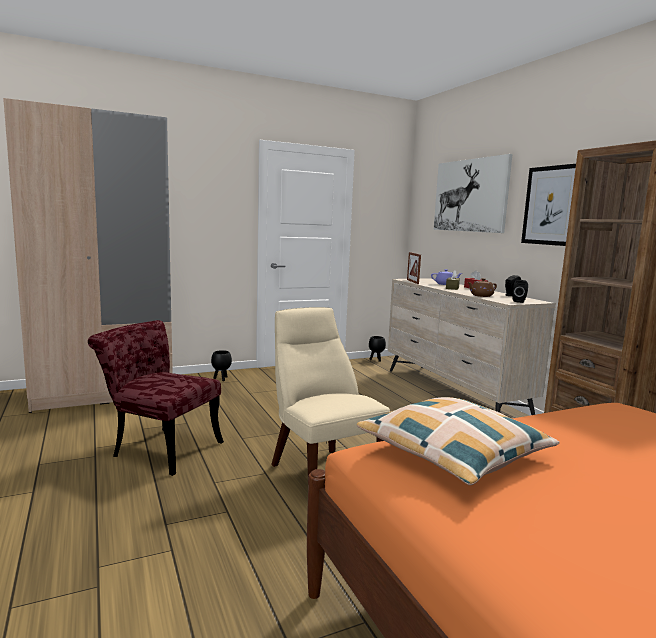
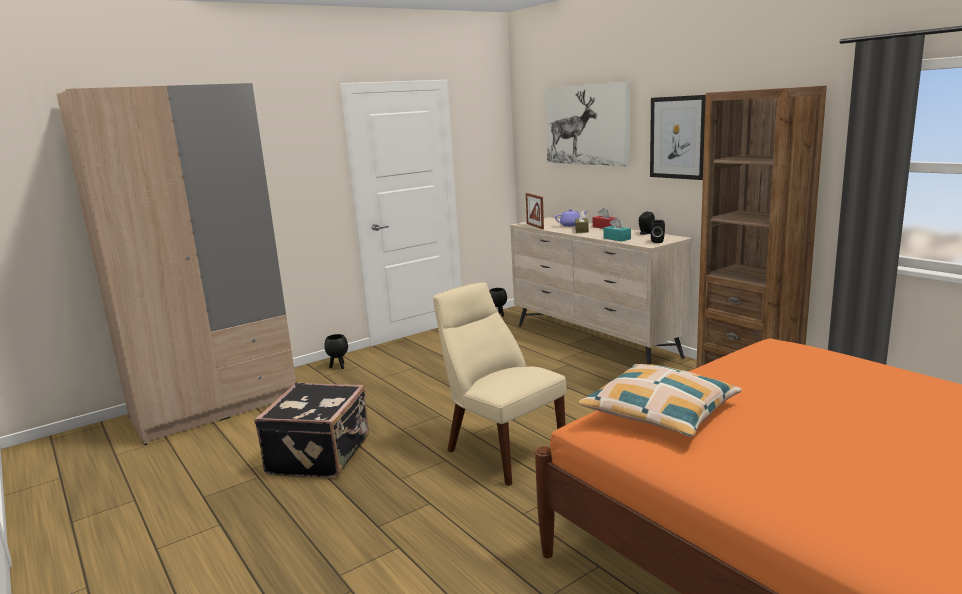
camera: 10 degrees left, 5 degrees up
red chair [88,320,224,476] -> black suitcase [254,382,369,478]
brown teapot [467,278,497,297] -> turquoise tissue box [603,217,631,241]

